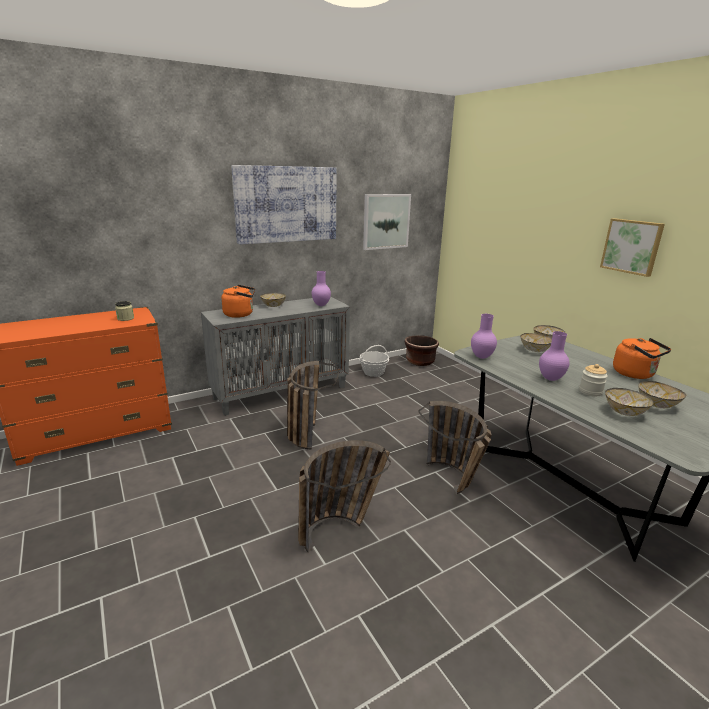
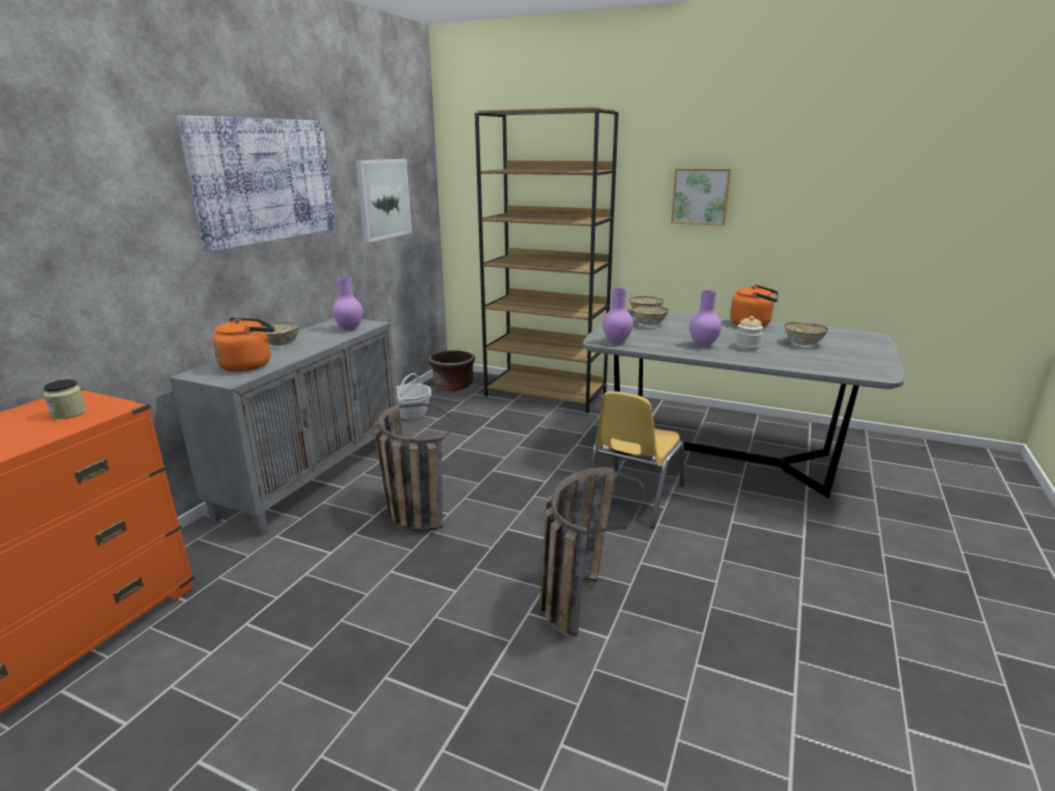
camera: 35 degrees left, 0 degrees up
basket [418,401,492,494] -> yellow chair [590,391,685,528]
bowl [605,388,653,416] -> none
none -> brown bookcase [475,107,619,413]

